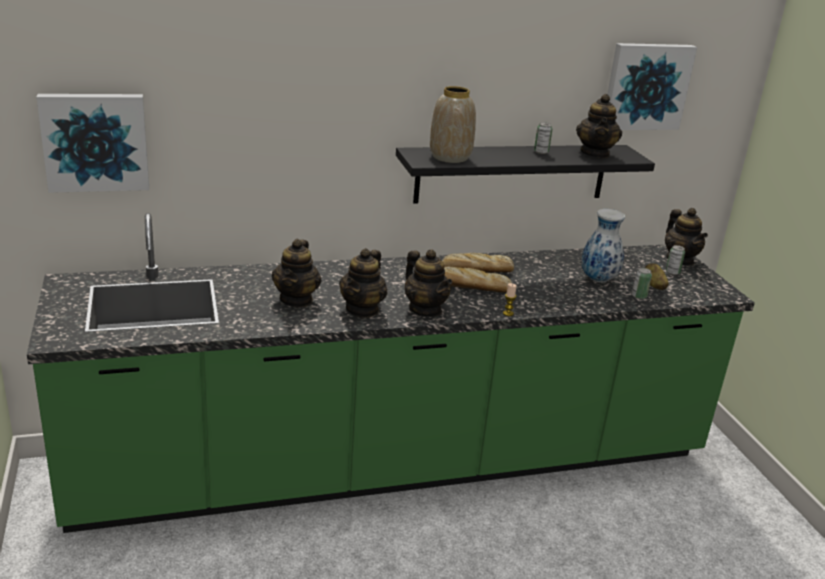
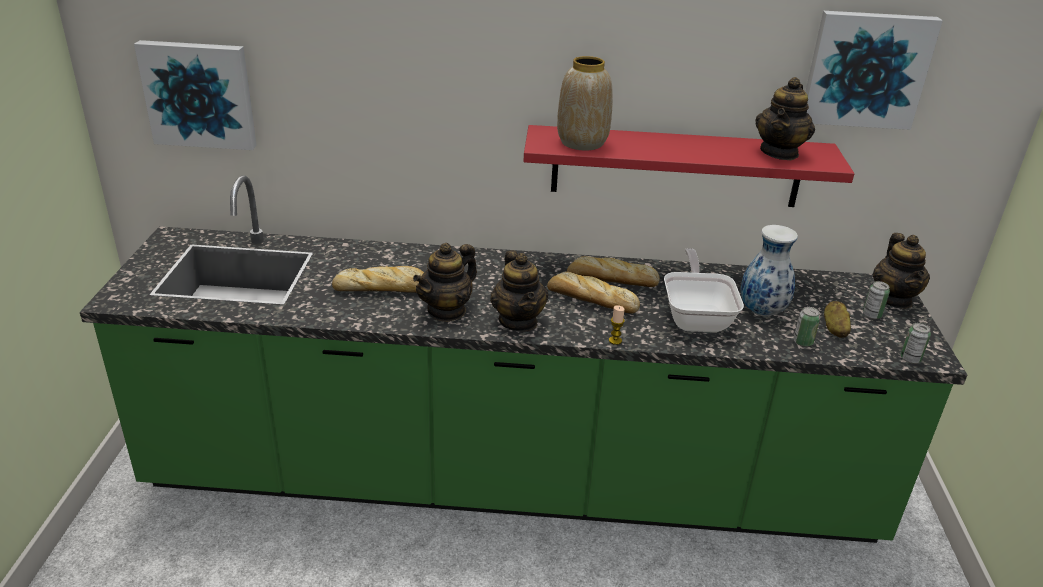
camera: 20 degrees right, 5 degrees up
teapot [272,239,321,307] -> bread [332,266,424,293]
black shelf [396,145,655,204] -> red shelf [524,125,854,207]
can [534,122,552,154] -> can moved to [901,323,931,364]
none -> frying pan [664,248,744,332]

